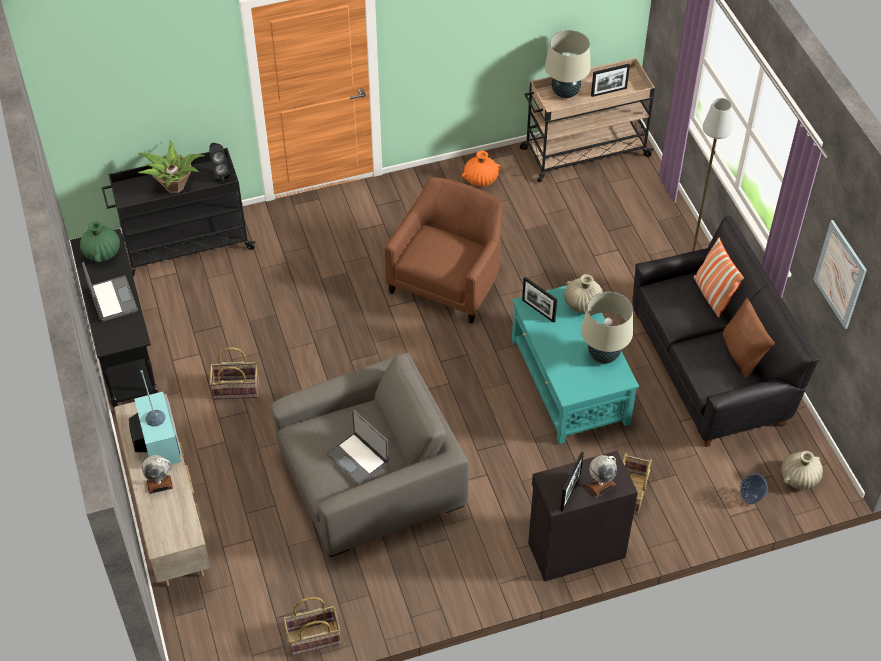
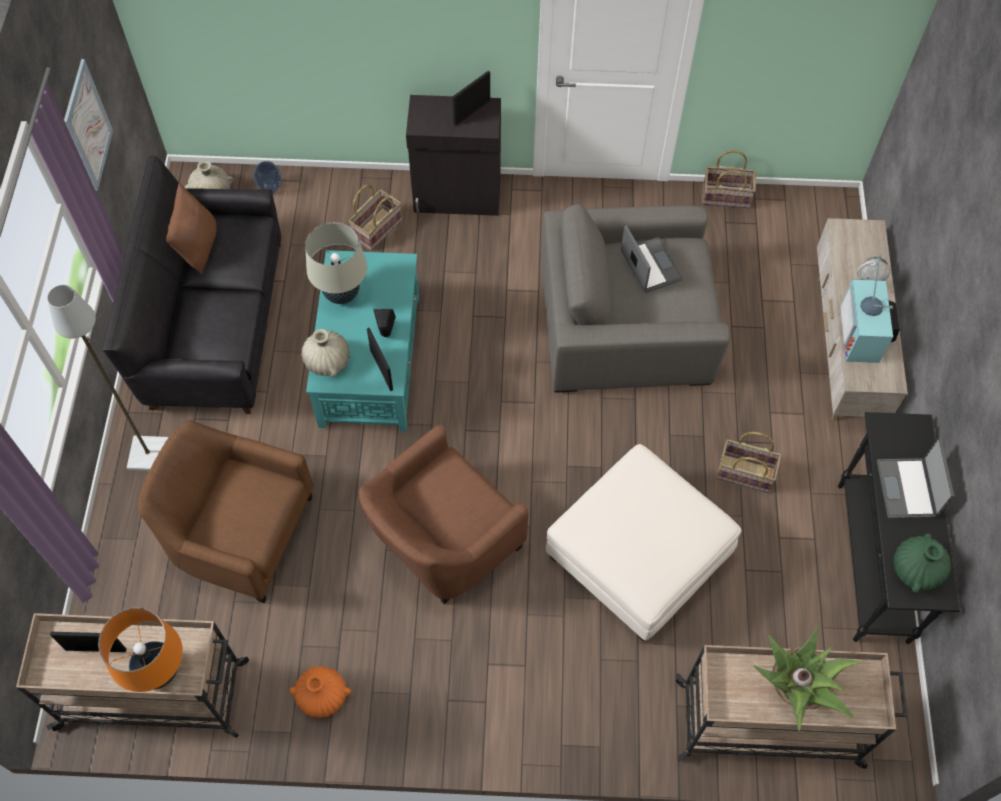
camera: 160 degrees left, 10 degrees up
black cart [101,148,255,276] -> beige cart [675,645,907,769]
black speaker [209,143,230,181] -> black speaker moved to [373,309,396,337]
beige table lamp [545,30,591,98] -> orange table lamp [98,607,183,692]
globe [586,455,617,498] -> none
pillow [694,237,744,317] -> none
none -> brown armchair [138,420,314,603]
none -> white ottoman [546,444,742,642]

